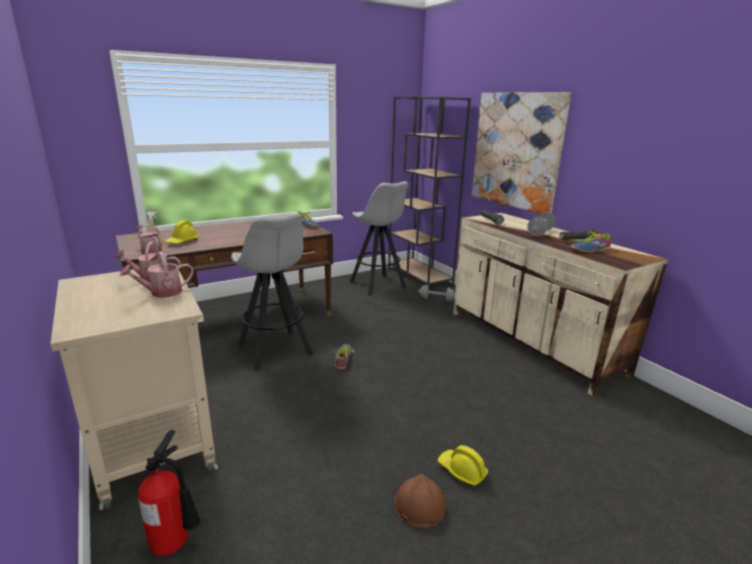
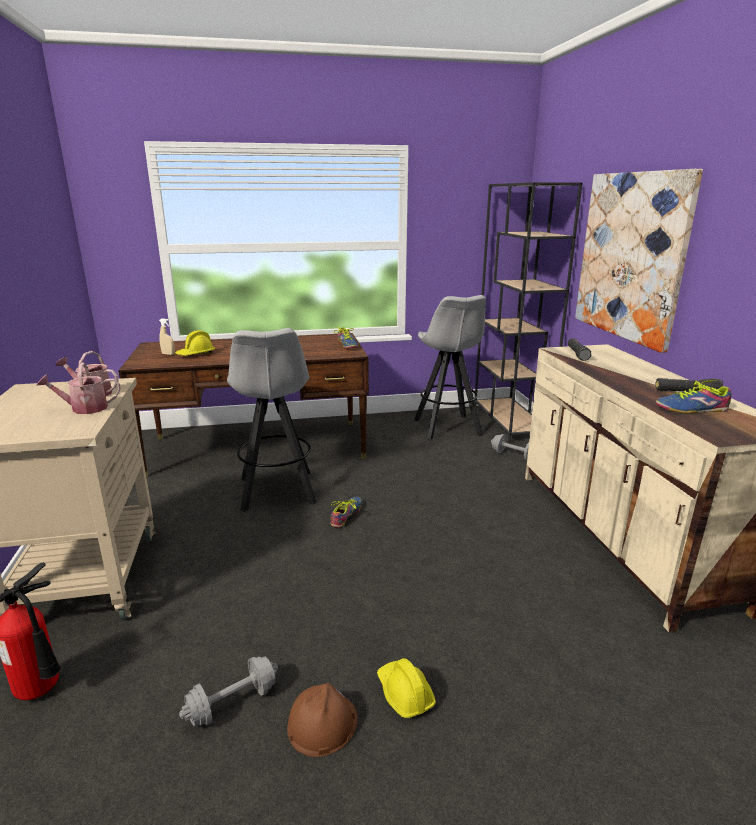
camera: 20 degrees right, 0 degrees up
watering can [134,224,162,254] -> none
grey dumbbell [527,212,555,237] -> grey dumbbell moved to [179,657,278,726]

